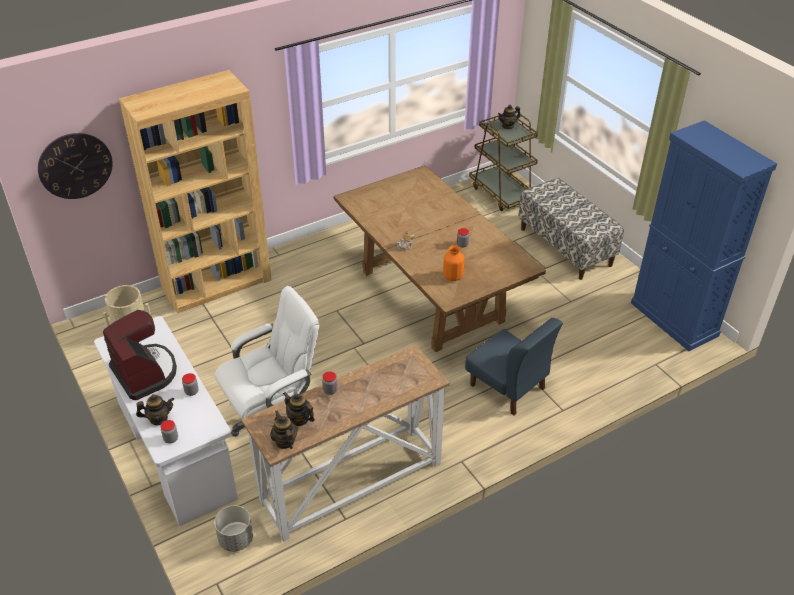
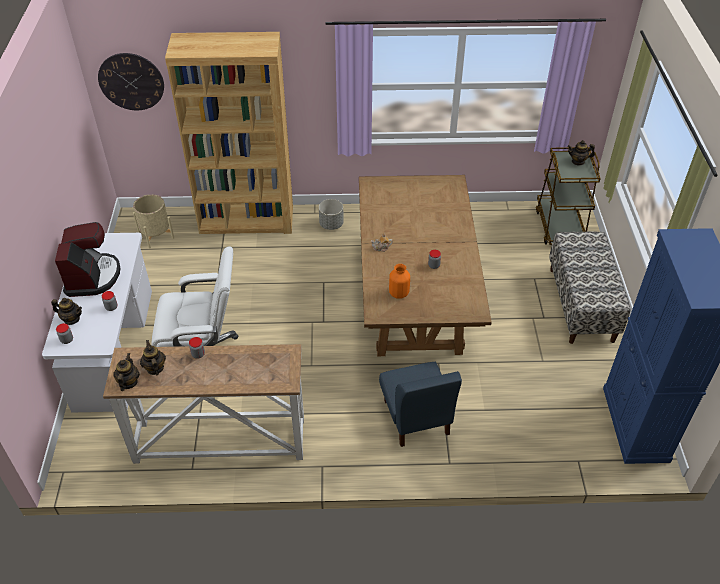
camera: 30 degrees right, 5 degrees up
grey planter [214,505,253,552] -> grey planter moved to [319,199,344,230]

